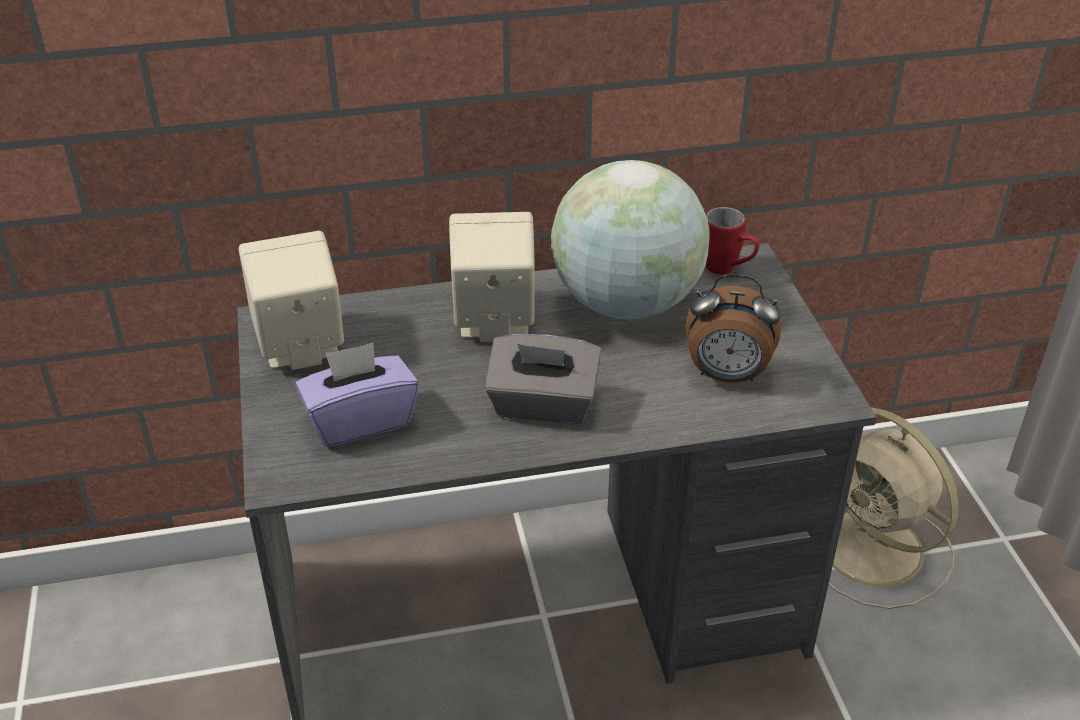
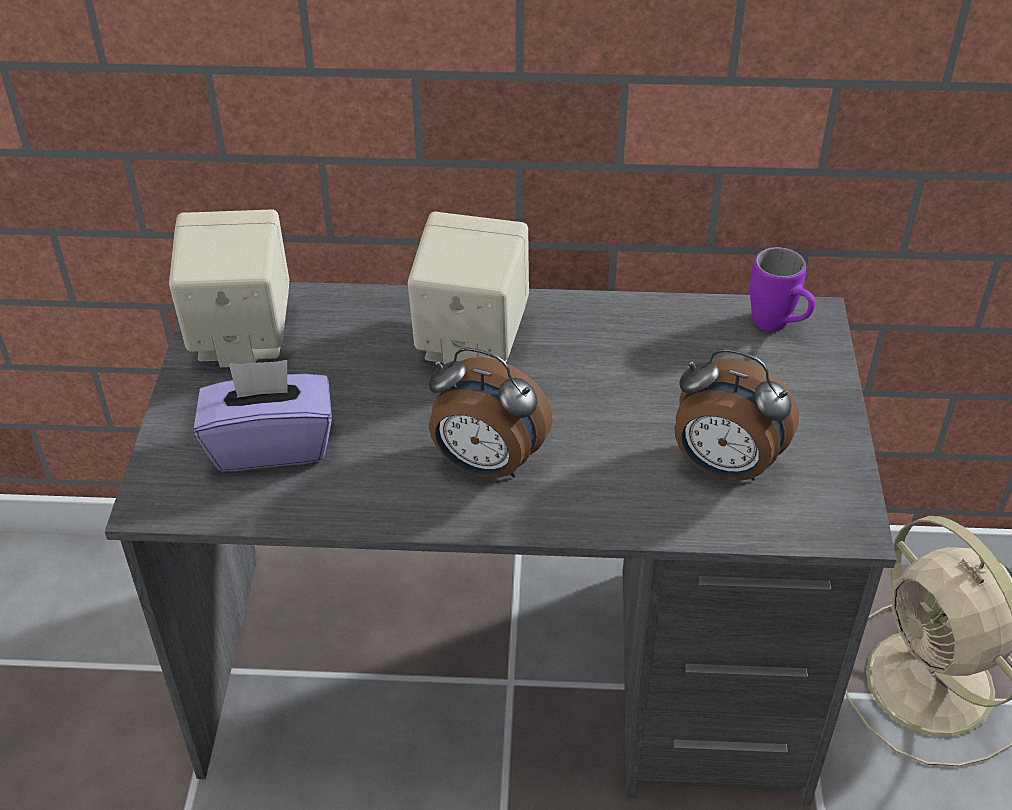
camera: 15 degrees right, 5 degrees up
grey tissue box [485,334,601,424] -> alarm clock [429,347,553,478]
globe [551,160,709,320] -> none
red mug [706,207,759,275] -> purple mug [750,247,815,331]

